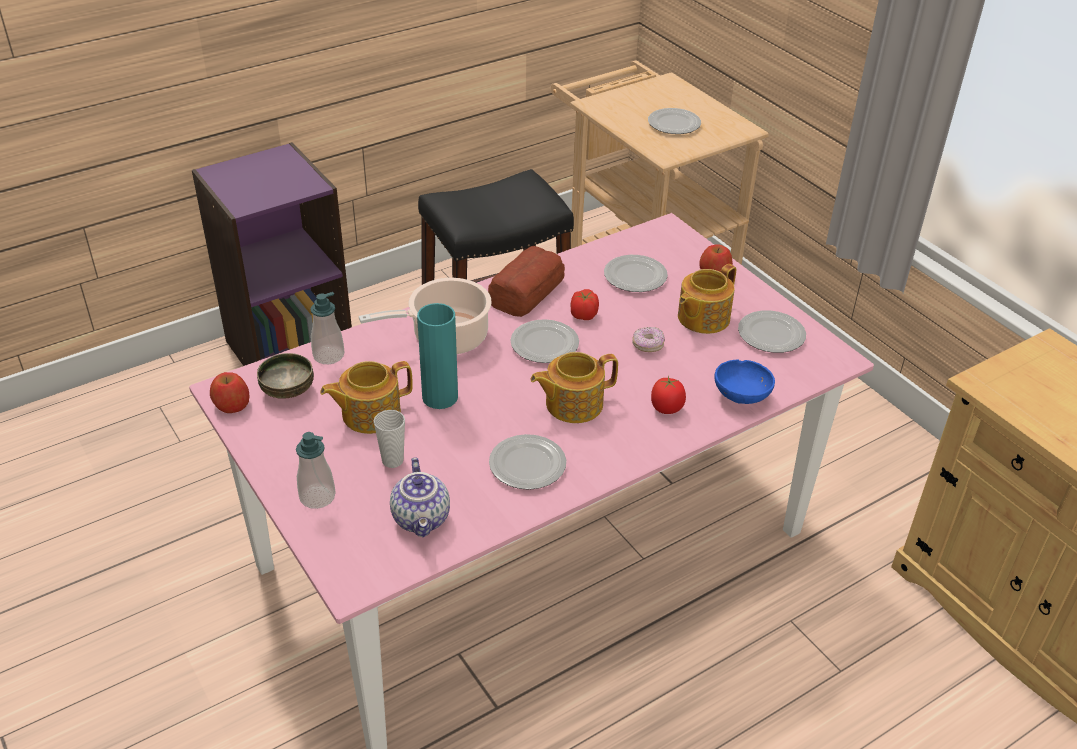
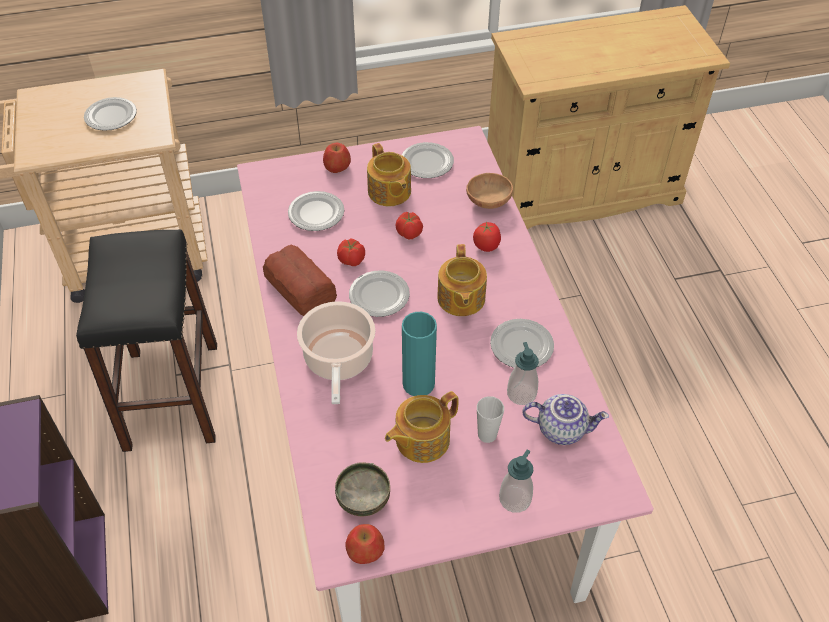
camera: 70 degrees left, 10 degrees up
soap dispenser [310,292,345,364] -> soap dispenser moved to [507,342,539,405]
teapot [320,361,413,434] -> teapot turned 60 degrees clockwise [385,391,459,463]
donut [632,327,665,352] -> tomato [395,212,423,239]
blue bowl [714,359,775,404] -> brown bowl [466,173,513,209]

